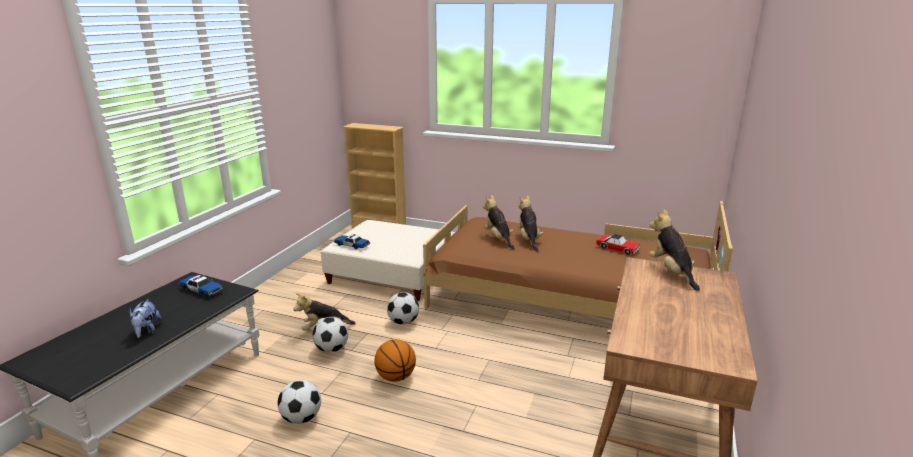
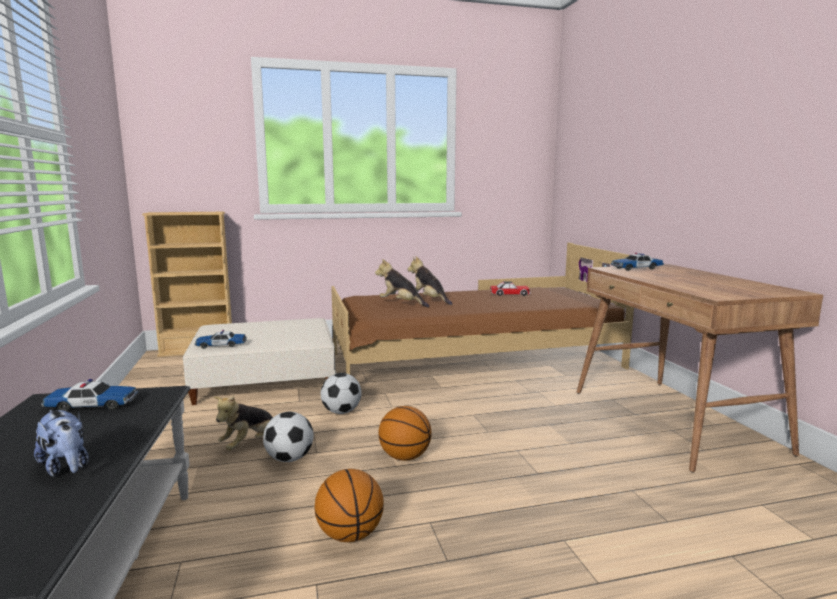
camera: 35 degrees left, 10 degrees down
football [278,380,321,424] -> basketball [315,469,384,542]
plush toy [649,209,700,291] -> toy car [611,253,664,271]

